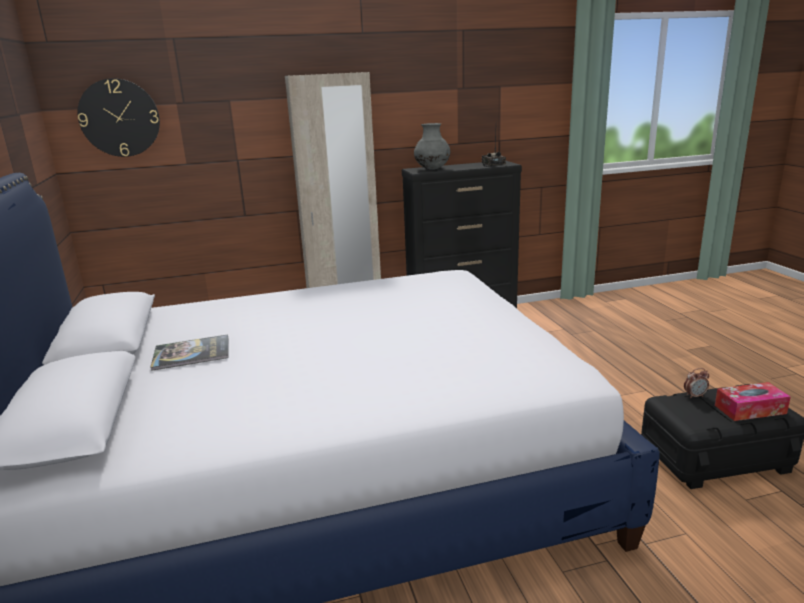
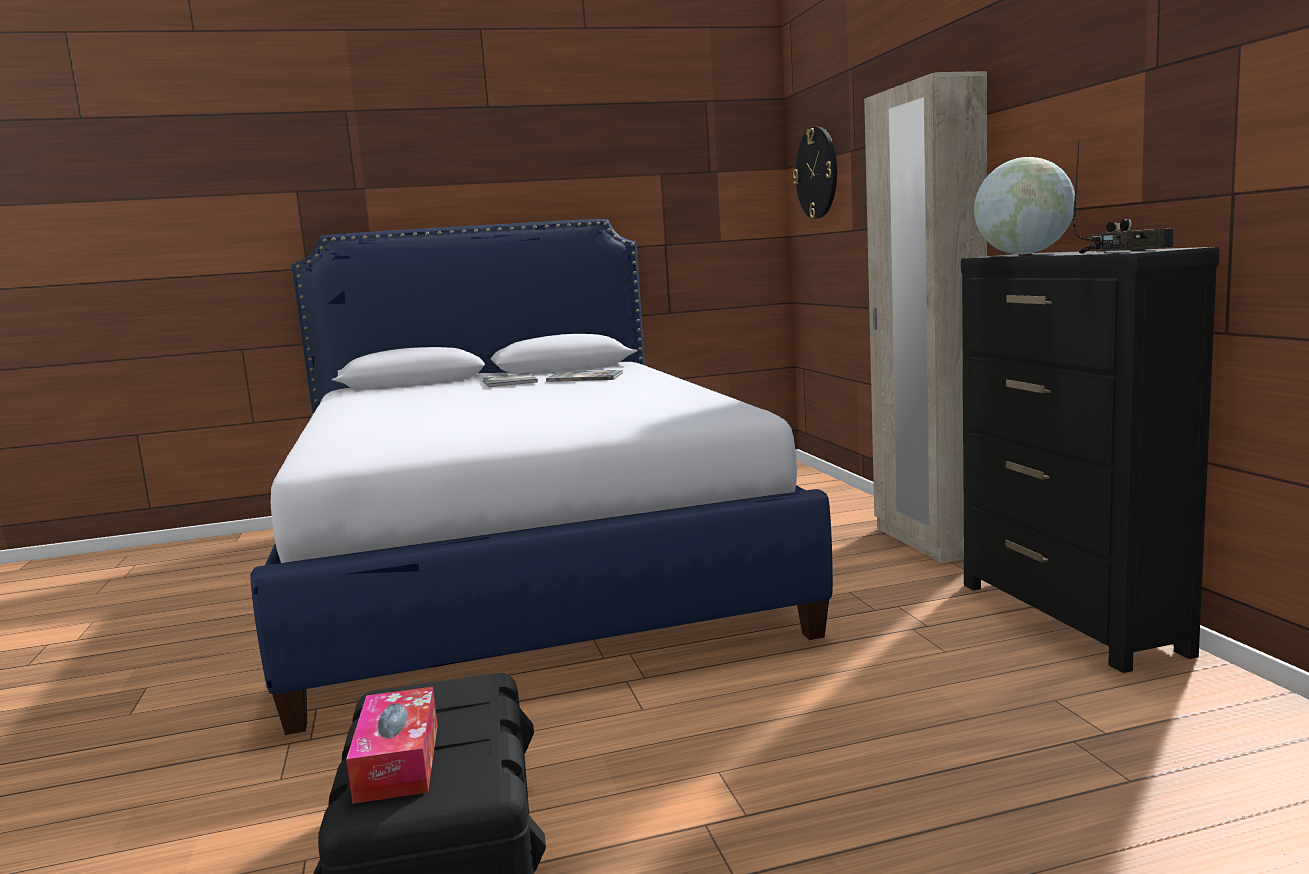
camera: 90 degrees right, 10 degrees down
grey vase [414,123,450,170] -> globe [974,157,1075,254]
alarm clock [684,368,709,399] -> none
none -> book [546,370,623,382]

